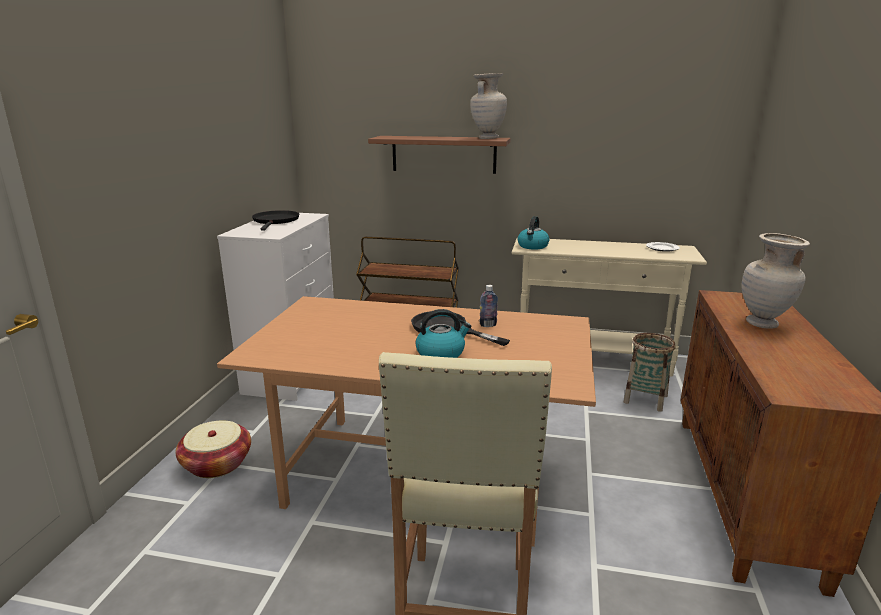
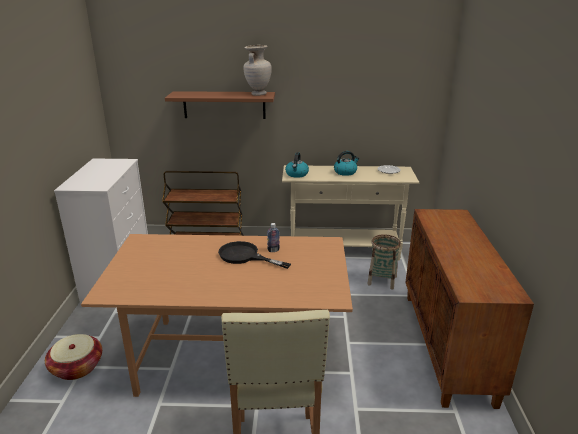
camera: 10 degrees left, 5 degrees up
black frying pan [252,210,299,231] -> none
kettle [415,309,471,358] -> kettle moved to [334,151,359,176]
beige vase [742,233,810,329] -> none

